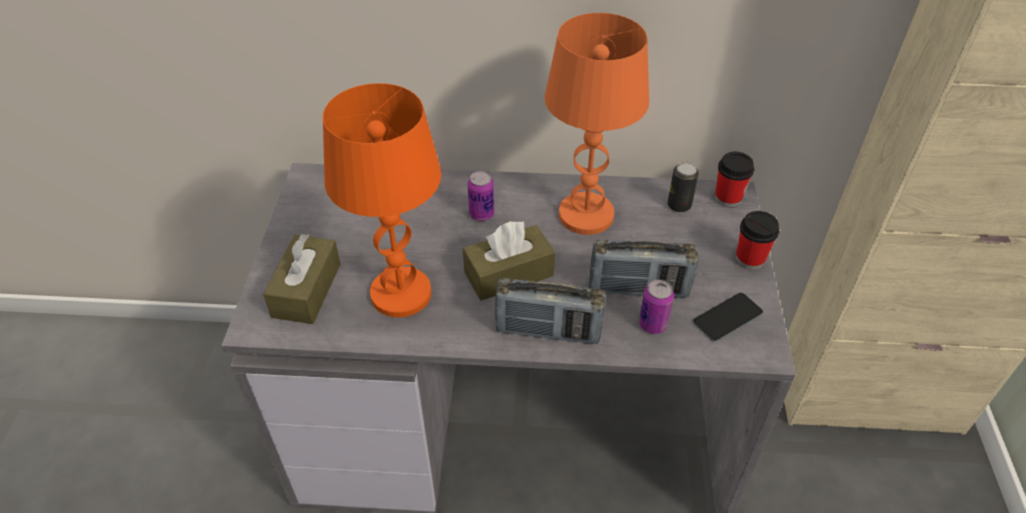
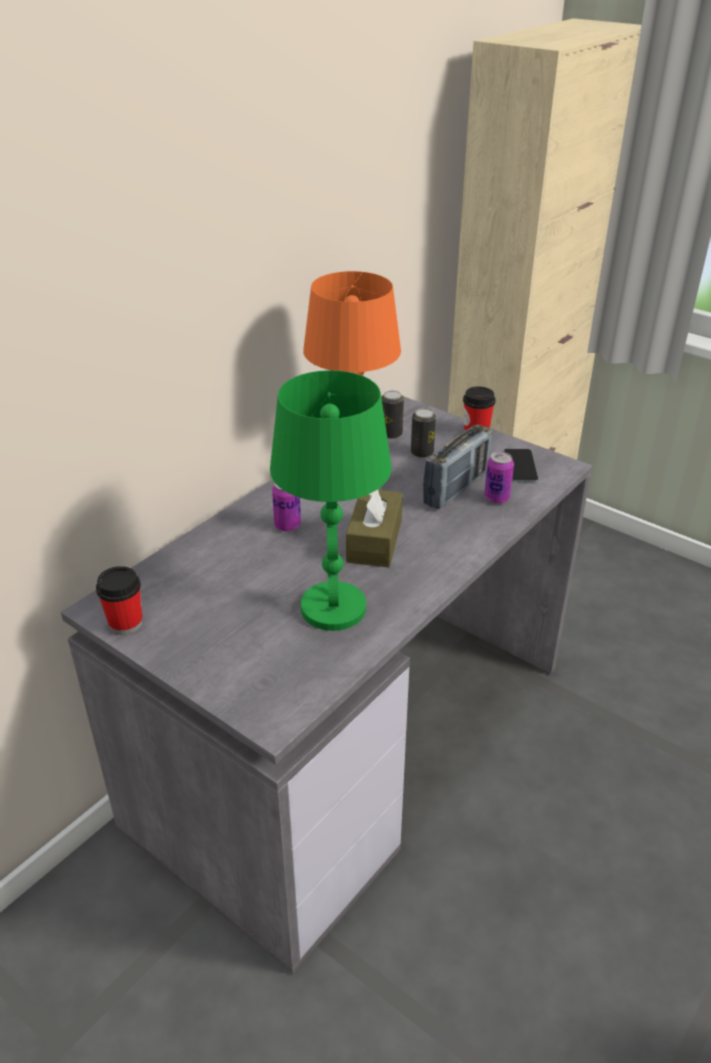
camera: 55 degrees left, 10 degrees down
brown tissue box [263,234,341,324] -> none
orange table lamp [323,83,441,317] -> green table lamp [270,370,391,631]
radio [495,278,605,344] -> none
cup [715,152,754,207] -> cup moved to [96,566,142,635]
none -> can [411,408,436,458]

